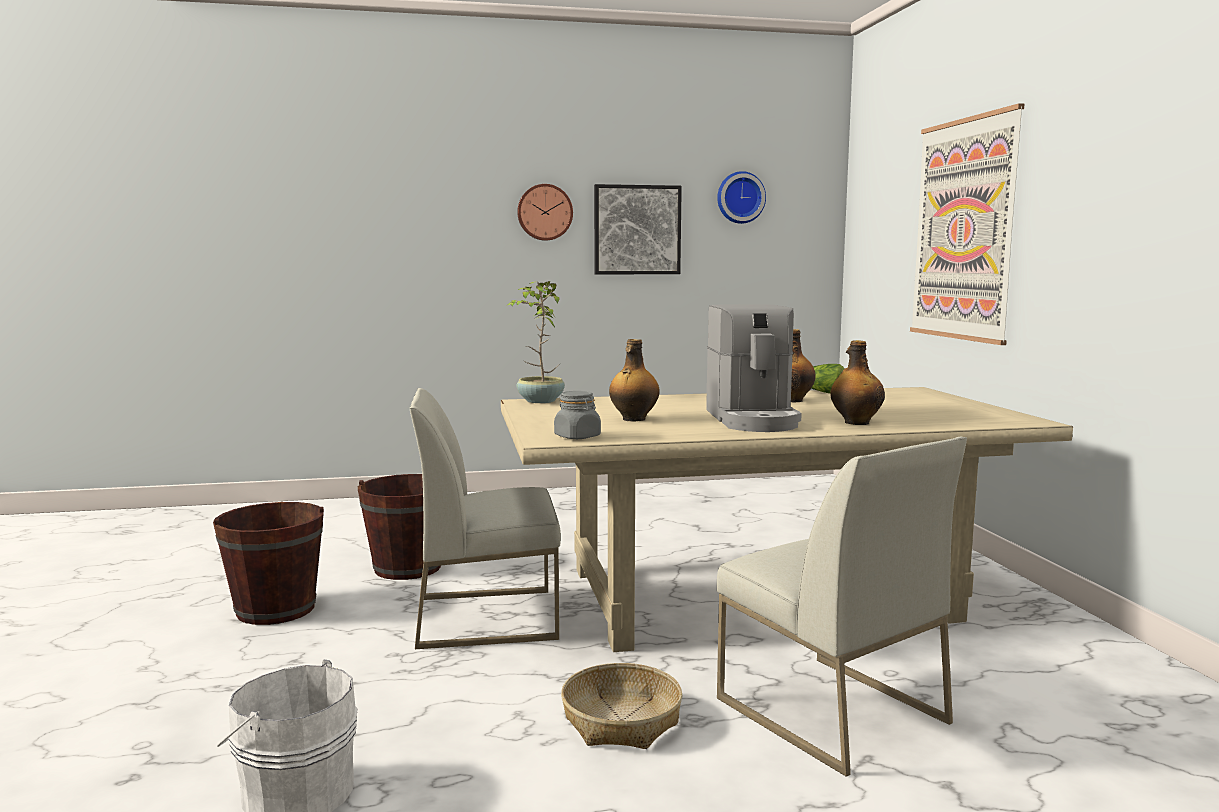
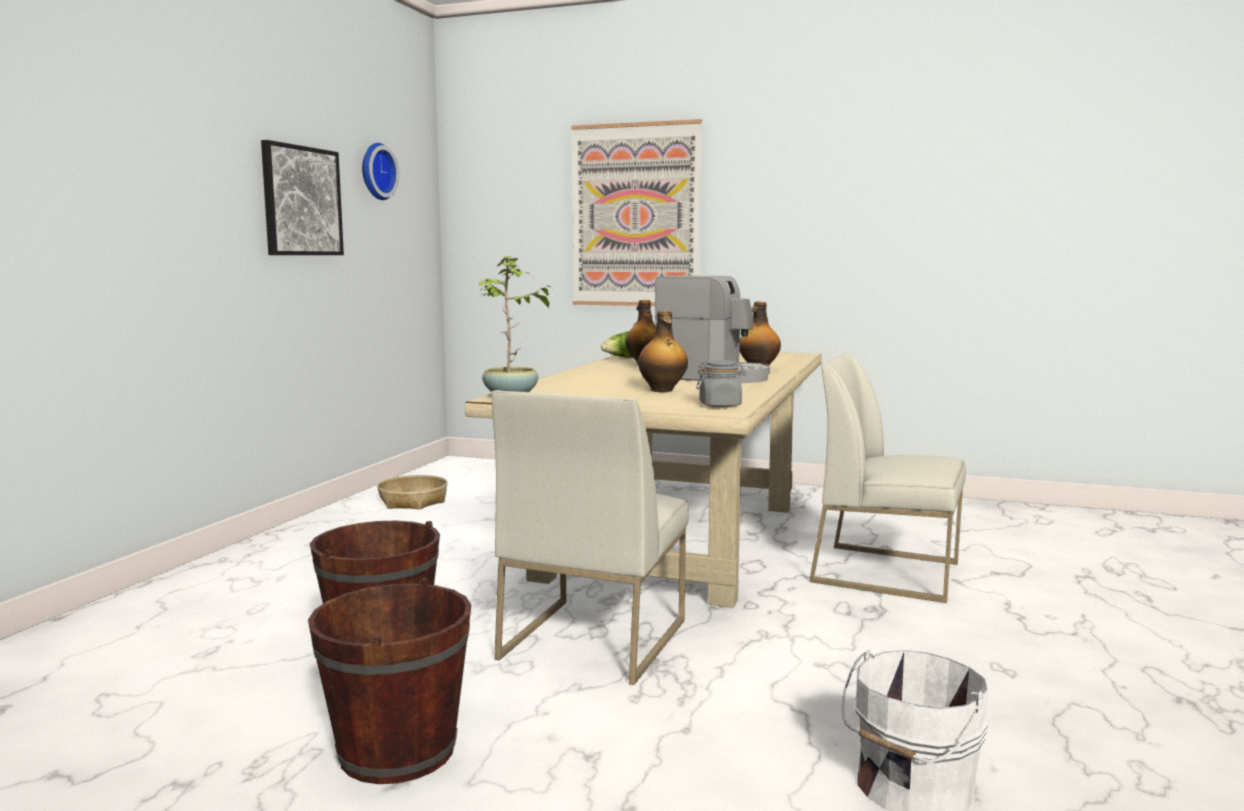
camera: 60 degrees left, 0 degrees up
wall clock [517,184,573,241] -> none
basket [561,663,682,749] -> basket moved to [377,475,448,510]
white chair [717,437,967,777] -> white chair turned 150 degrees counterclockwise [809,353,966,603]

